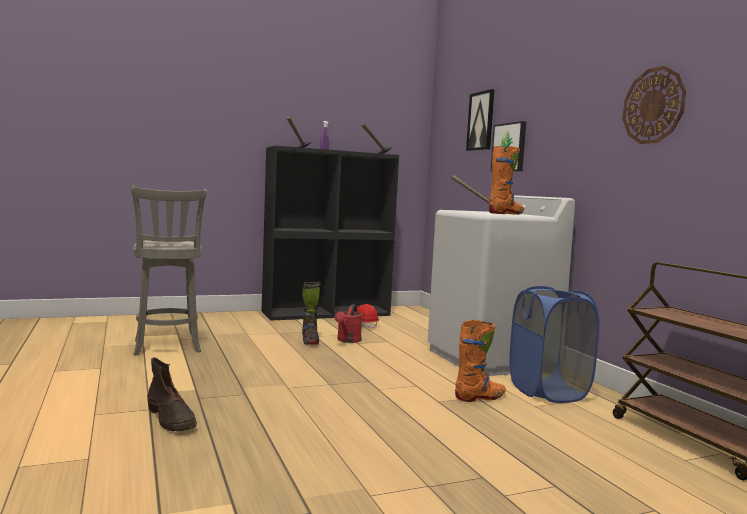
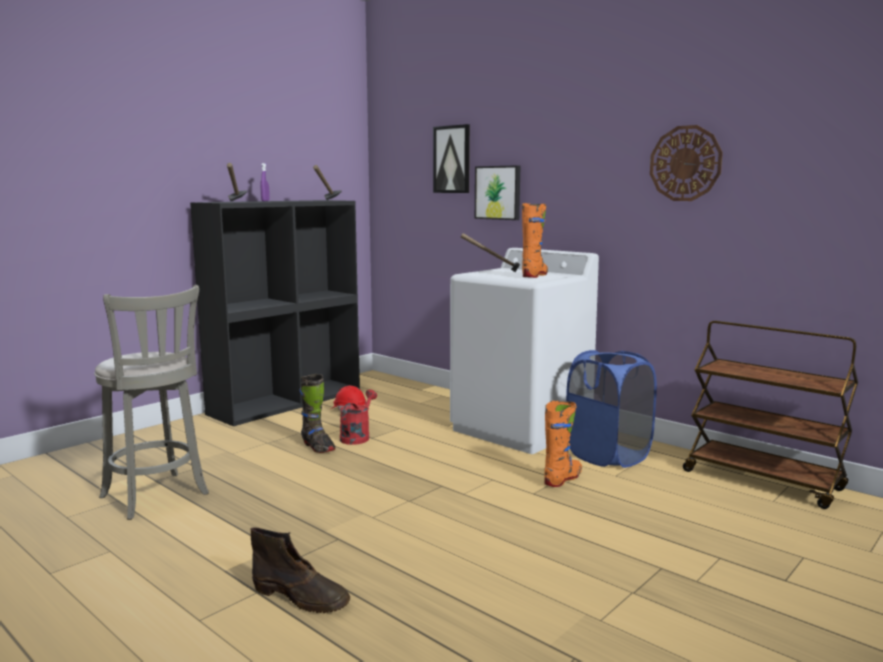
camera: 25 degrees left, 5 degrees up
red watering can [335,304,362,343] -> red watering can turned 150 degrees counterclockwise [340,390,377,445]

